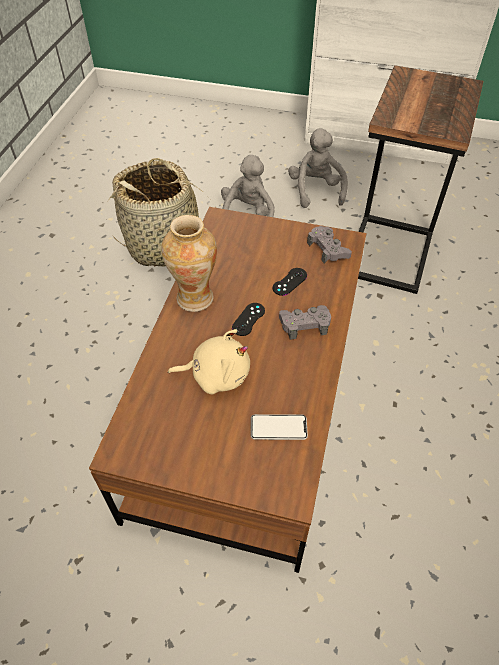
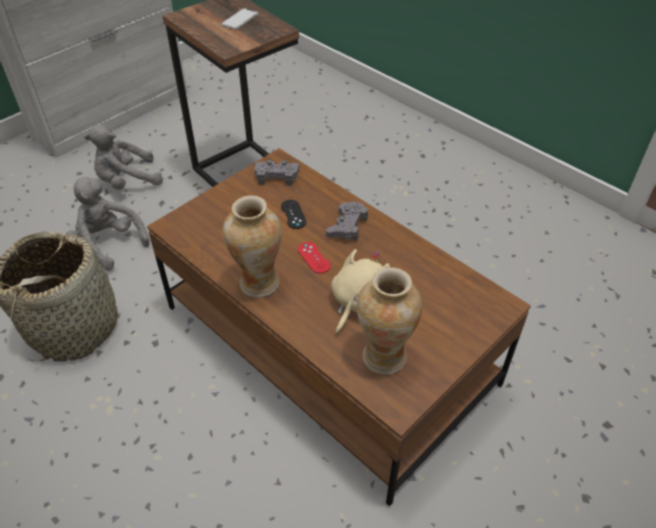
camera: 60 degrees left, 5 degrees down
black game controller [232,303,265,336] -> red game controller [298,242,331,274]
phone [251,414,308,440] -> phone moved to [221,8,259,30]
grey plush toy [288,128,348,208] -> grey plush toy turned 45 degrees counterclockwise [84,124,163,190]
none -> vase [357,267,422,375]

